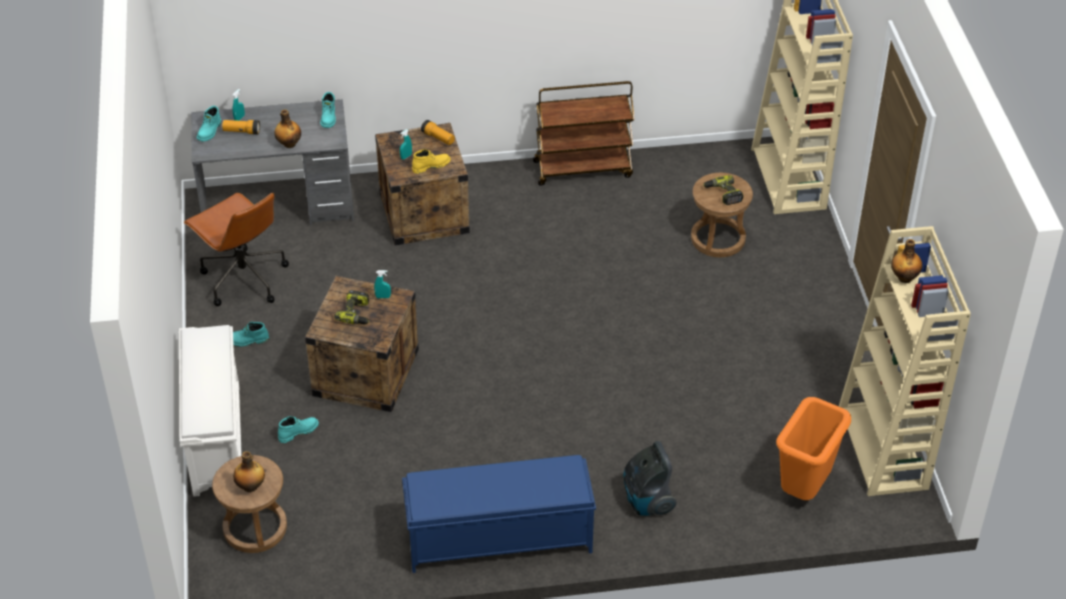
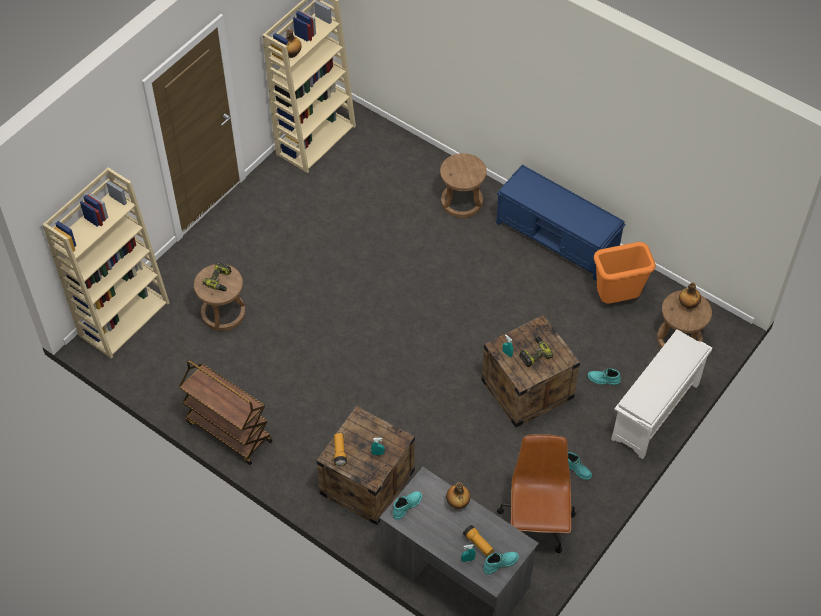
camera: 135 degrees left, 10 degrees up
yellow boot [412,149,451,174] -> none
vacuum cleaner [623,441,677,516] -> brown stool [440,153,487,218]
orange trash can [776,397,851,500] -> orange trash can moved to [594,242,656,304]

